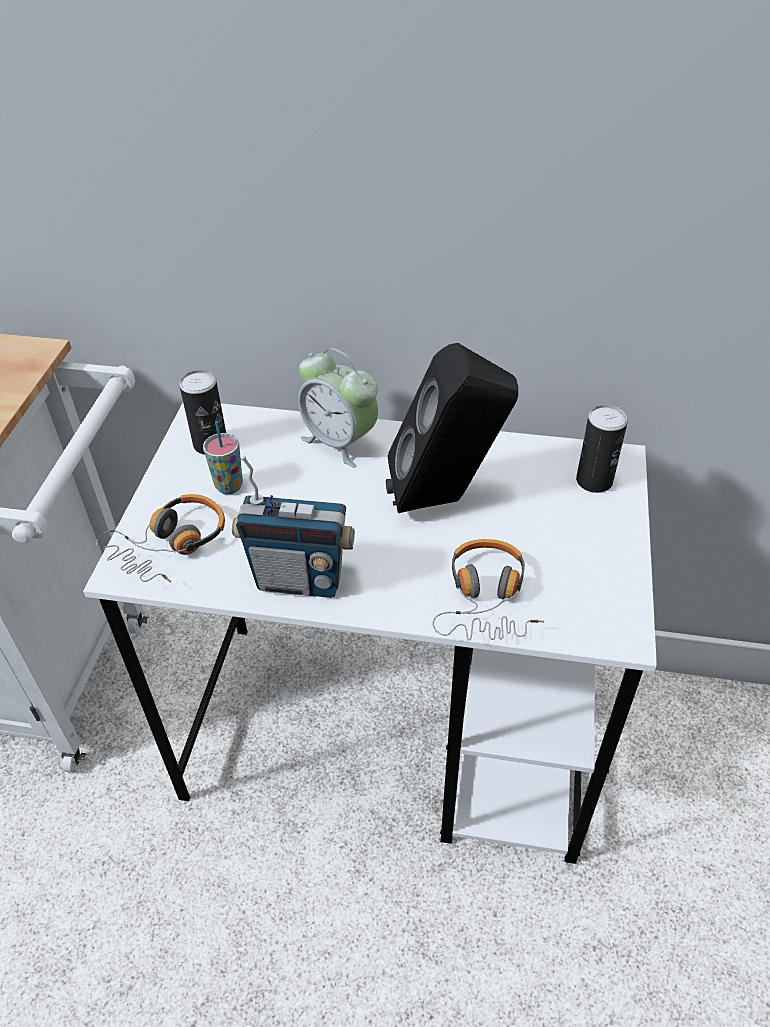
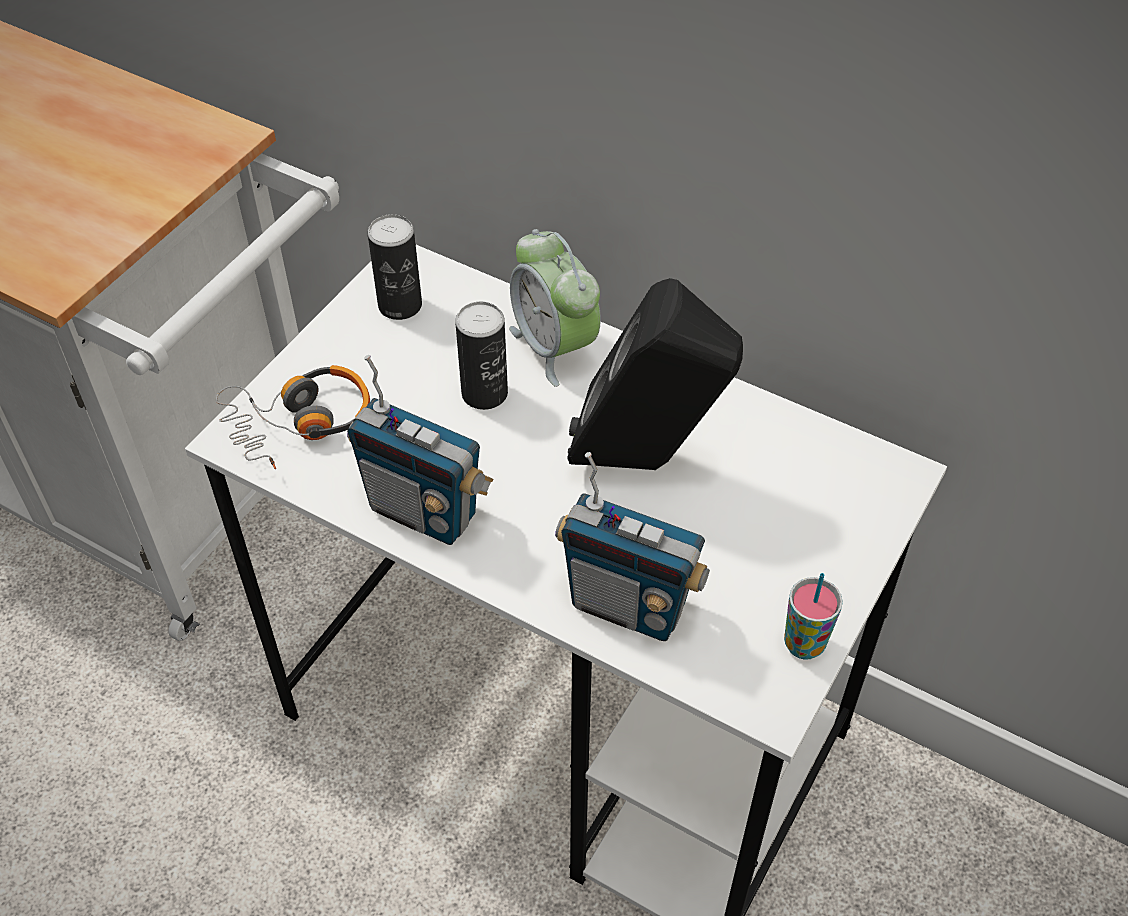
camera: 20 degrees right, 5 degrees up
cup [203,421,243,494] -> cup moved to [784,573,843,660]
headphones [432,539,544,640] -> radio [555,452,710,641]
can [576,405,628,493] -> can moved to [455,302,508,410]

